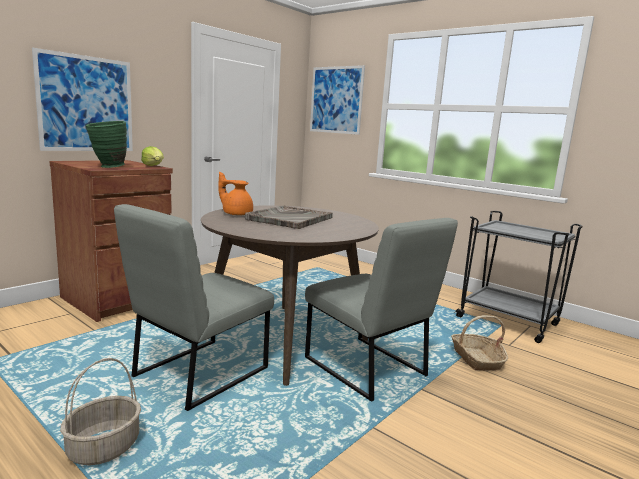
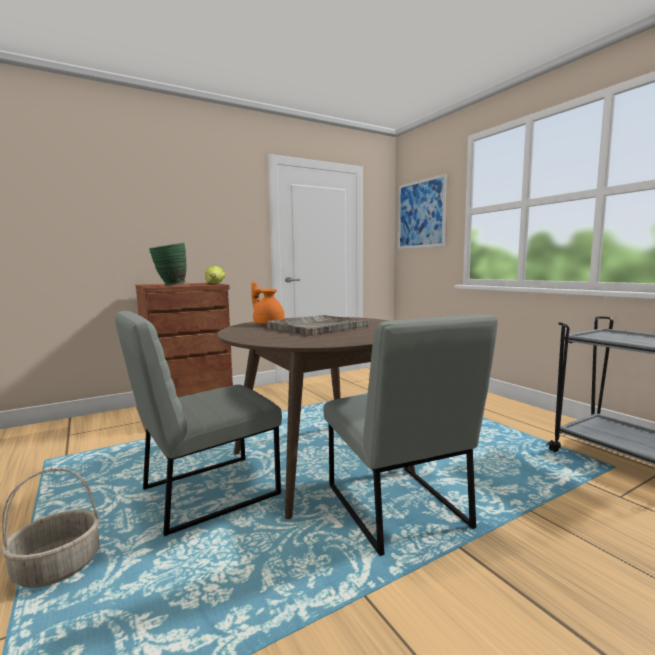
camera: 20 degrees right, 5 degrees down
picture [32,48,133,151] -> none
basket [451,315,508,371] -> none

